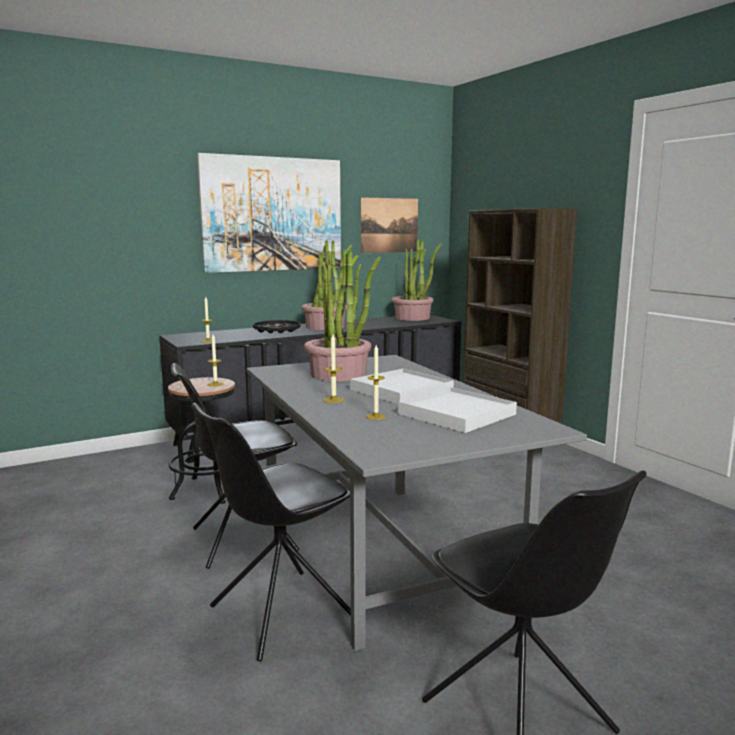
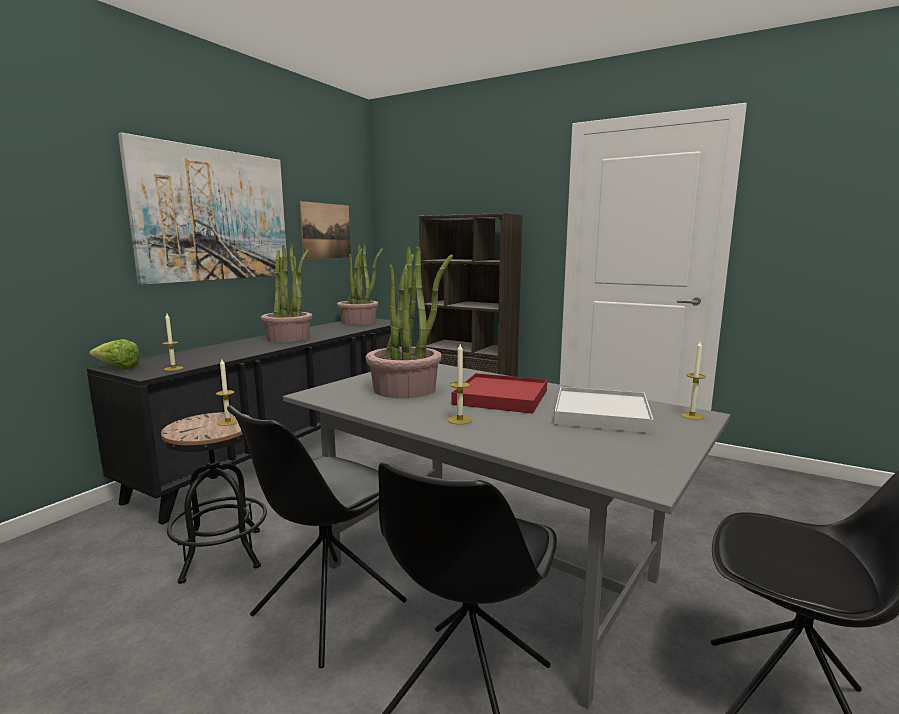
camera: 30 degrees left, 0 degrees up
black tray [253,320,300,333] -> none
white tray [350,369,454,404] -> red tray [452,373,547,414]
candle [366,345,386,420] -> candle moved to [681,342,706,420]
none -> lettuce [89,339,140,369]

